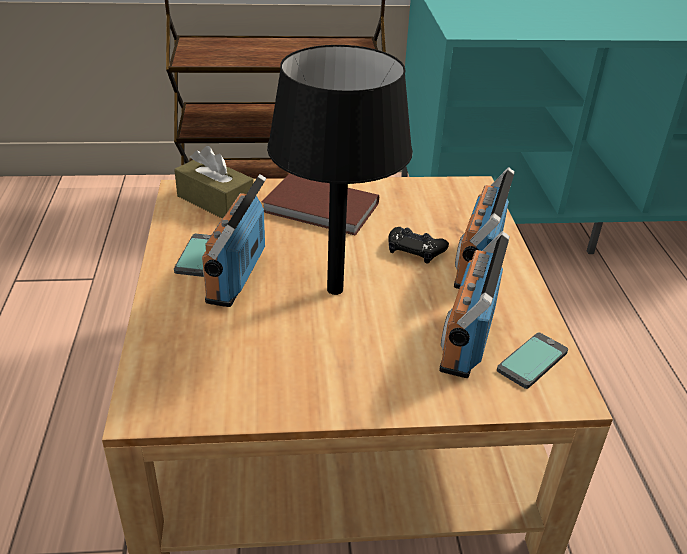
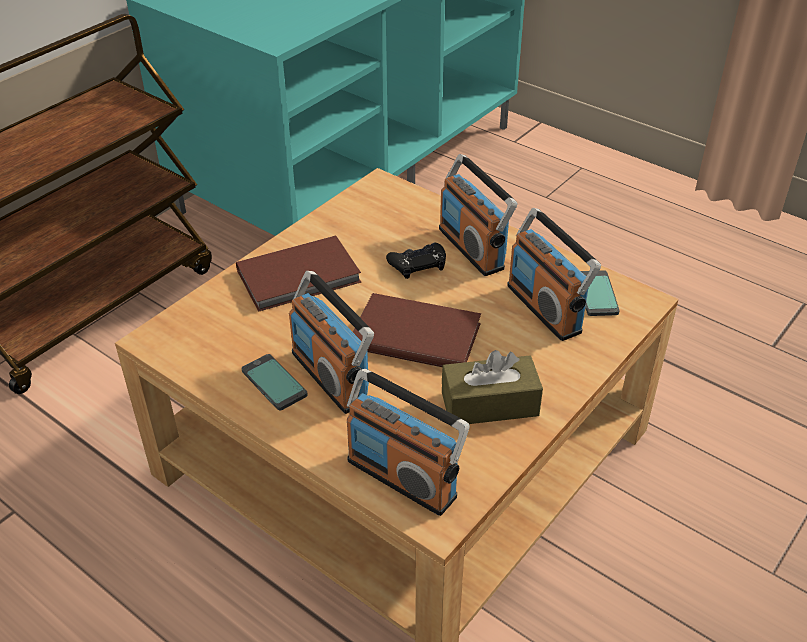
camera: 45 degrees left, 5 degrees up
brown tissue box [174,146,254,218] -> brown tissue box moved to [442,350,543,424]
black table lamp [267,45,413,295] -> brown book [353,293,481,367]
none -> radio [347,369,469,516]

